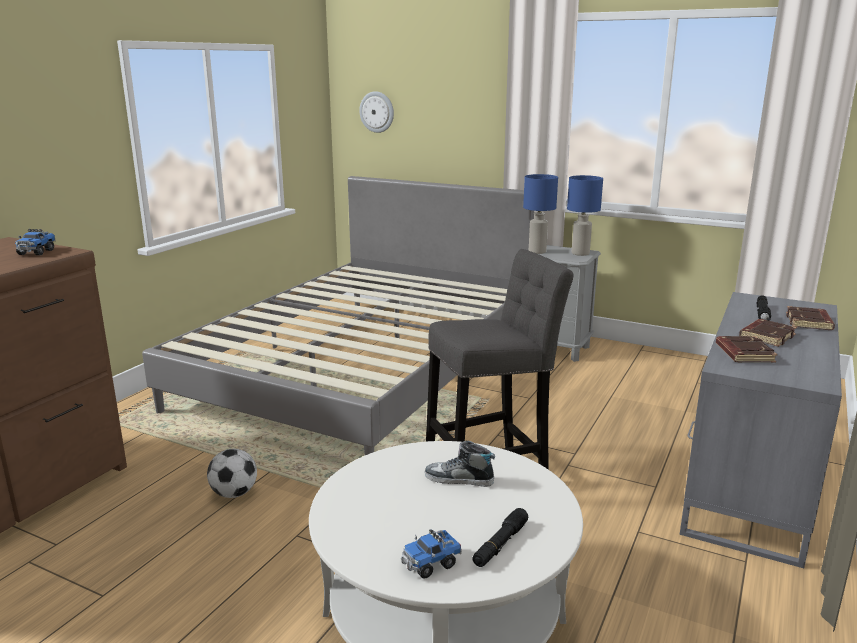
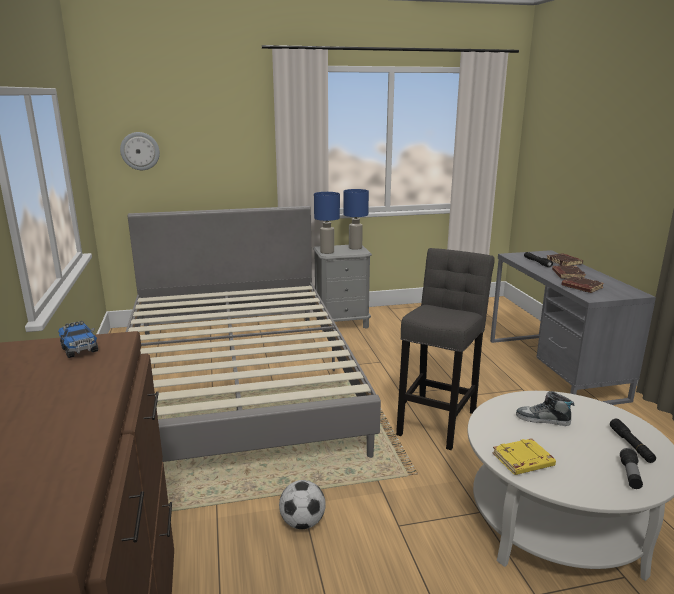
camera: 40 degrees left, 0 degrees up
toy truck [401,530,462,579] -> flashlight [620,448,643,489]
shoe [425,440,495,487] -> shoe turned 45 degrees clockwise [516,391,574,426]
none -> yellow book [493,438,556,475]

